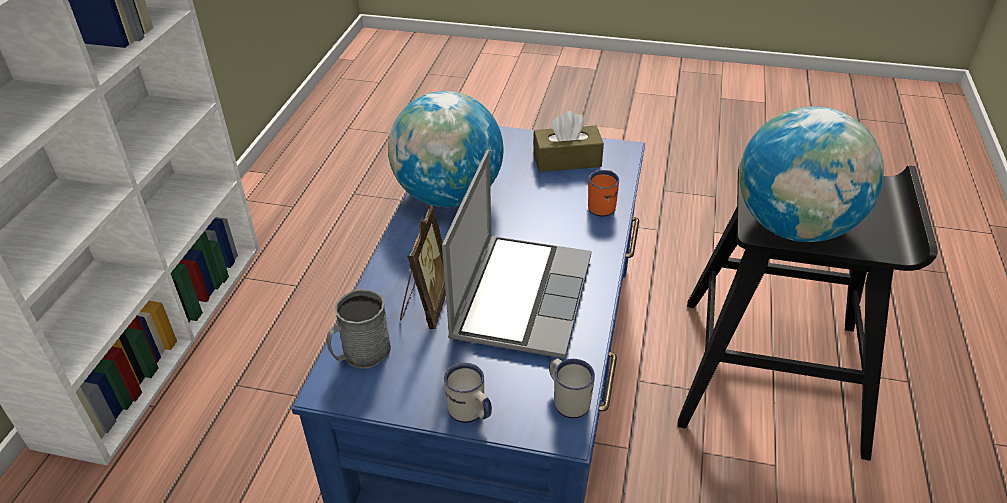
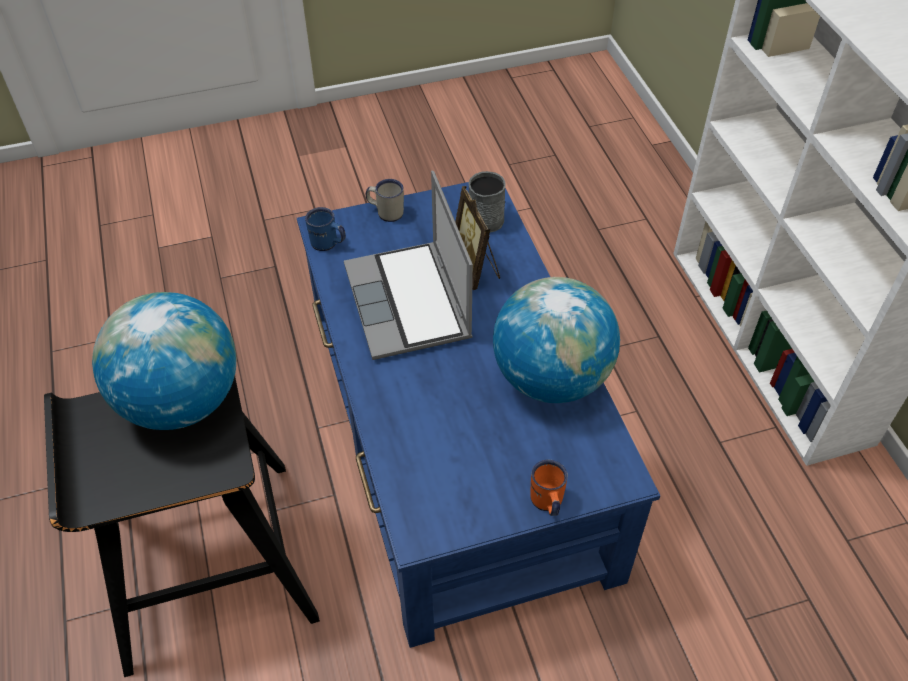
camera: 150 degrees right, 10 degrees up
brown tissue box [533,111,604,172] -> none
white mug [549,358,595,418] -> blue mug [305,207,345,251]
orange mug [588,170,619,217] -> orange mug moved to [530,460,568,516]

